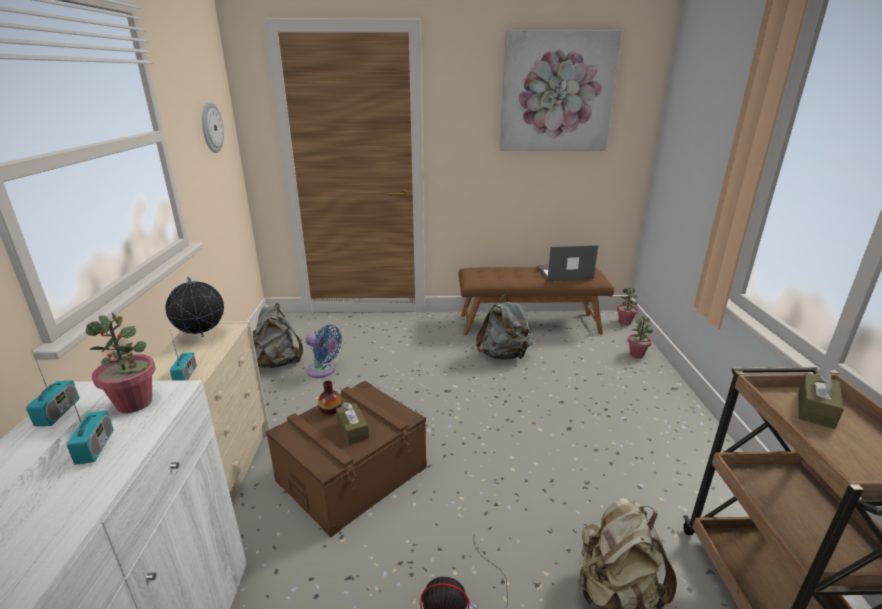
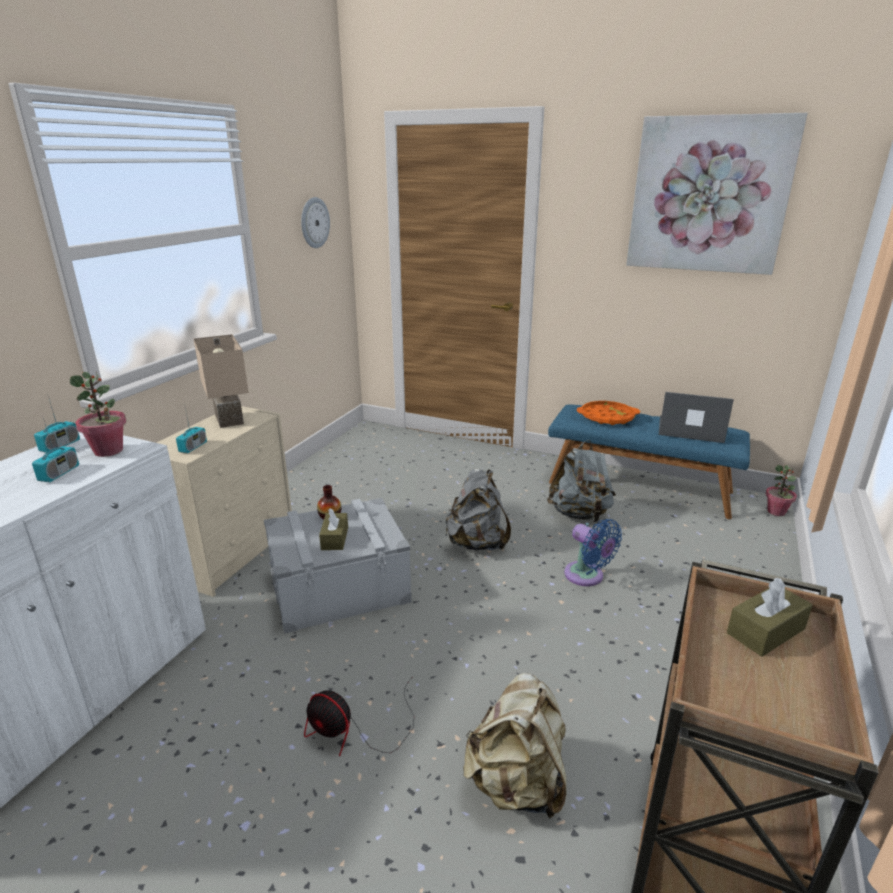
camera: 25 degrees right, 0 degrees up
globe [165,277,224,337] -> beige table lamp [194,334,249,428]
grey backpack [253,303,303,368] -> grey backpack moved to [445,469,511,550]
brown storage box [266,381,427,538] -> grey storage box [264,498,412,634]
blue fan [305,325,342,378] -> blue fan moved to [564,519,622,586]
brown bench [459,267,614,336] -> blue bench [548,404,750,519]
potted plant [628,316,653,358] -> none
none -> orange tray [577,401,640,425]

